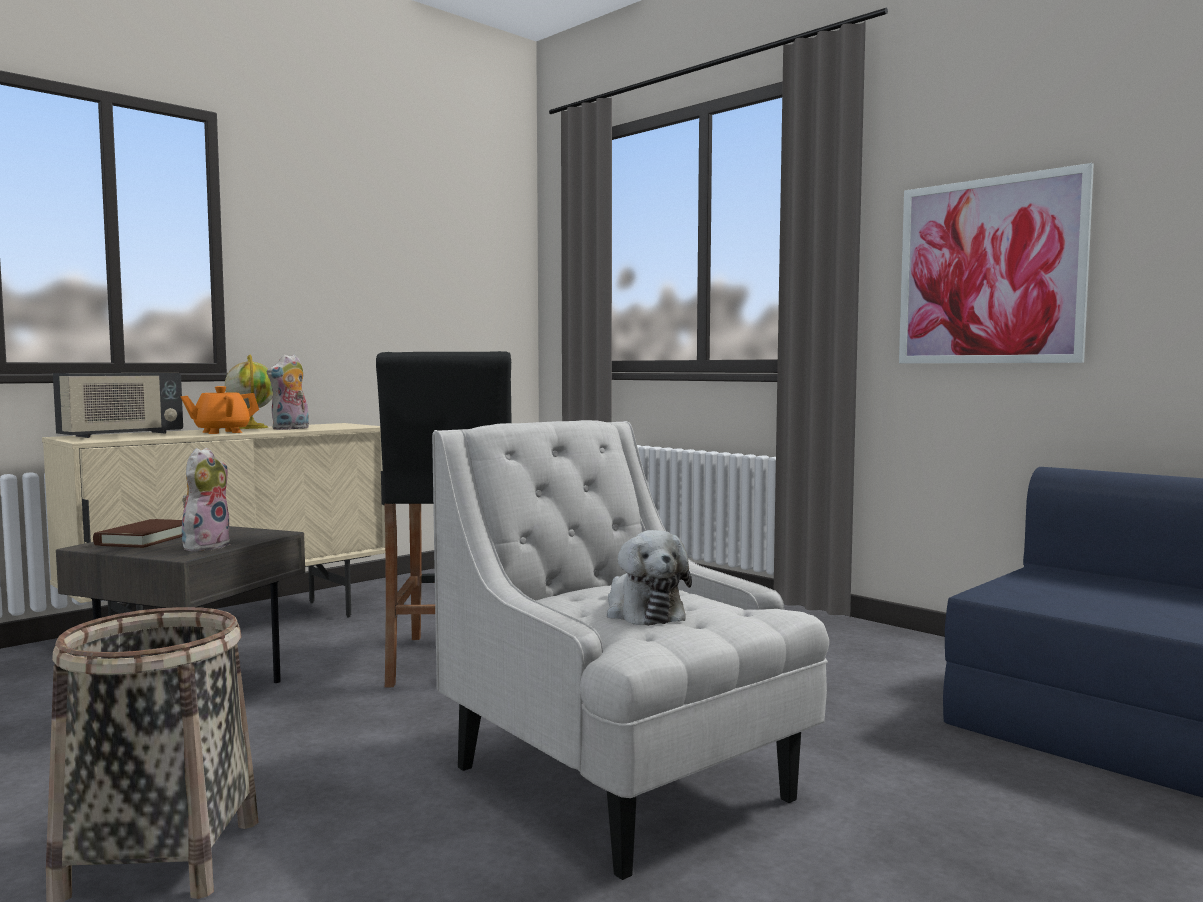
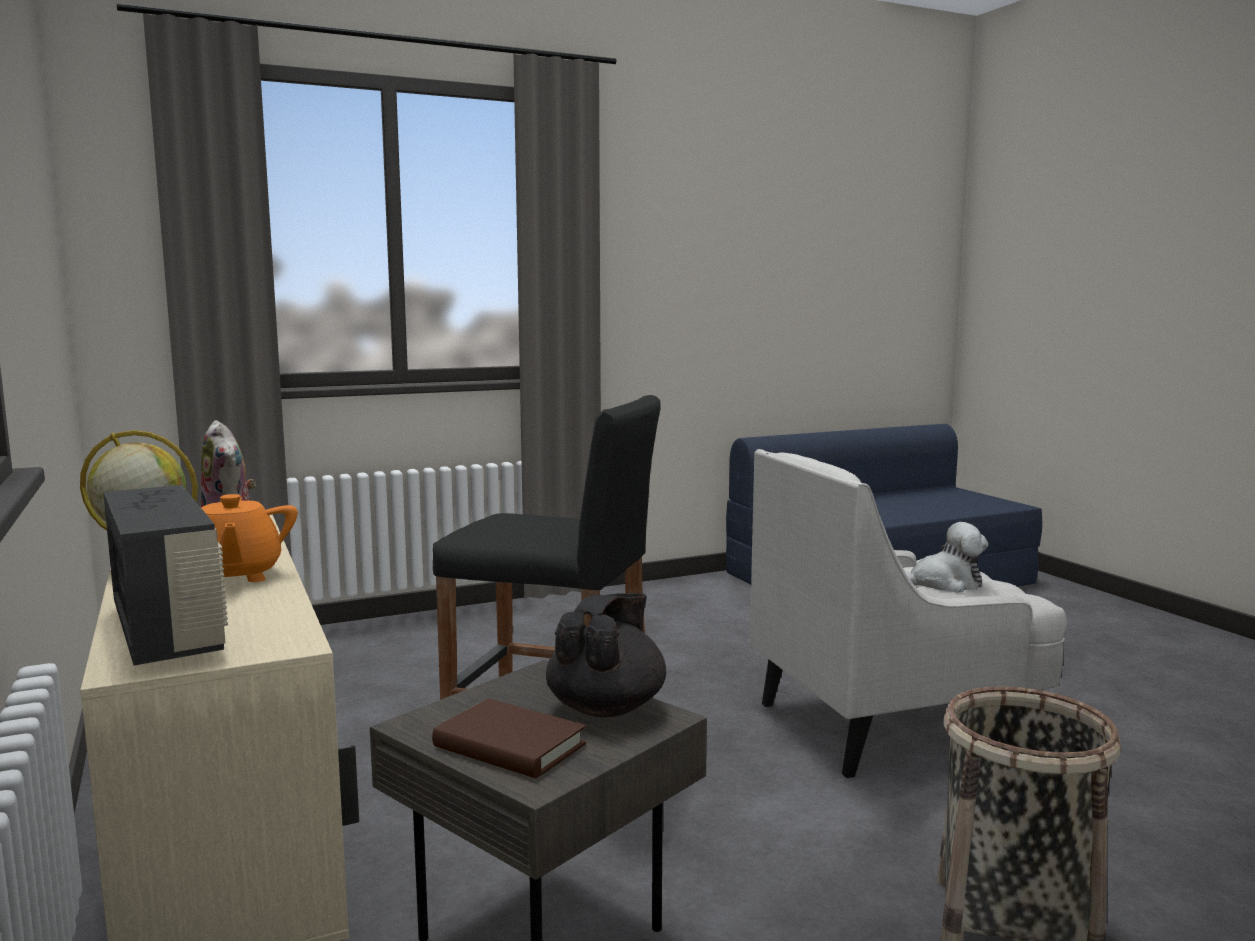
camera: 70 degrees left, 5 degrees up
plush toy [182,448,231,551] -> black teapot [546,593,666,717]
picture [899,163,1094,363] -> none

